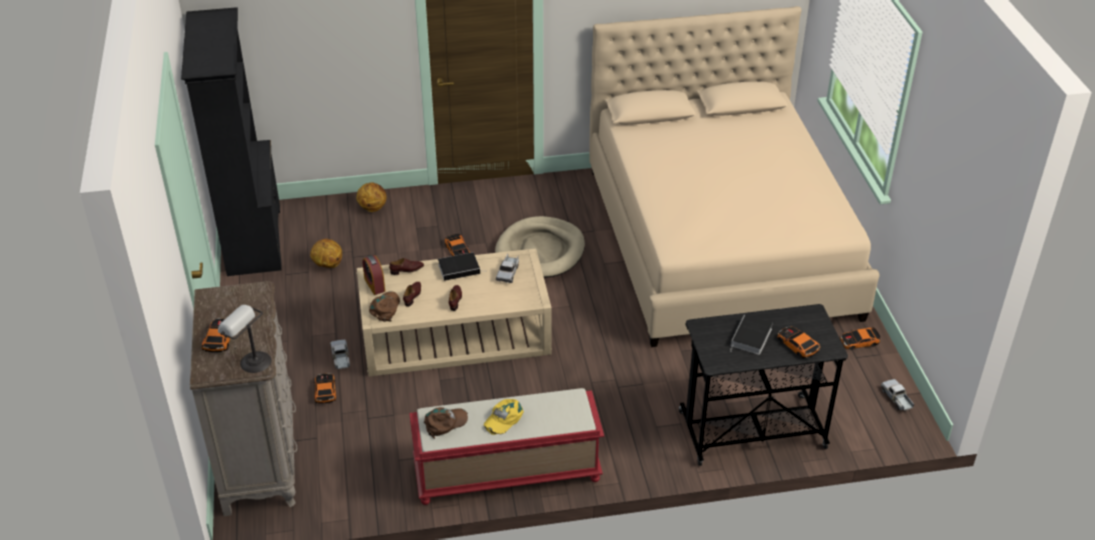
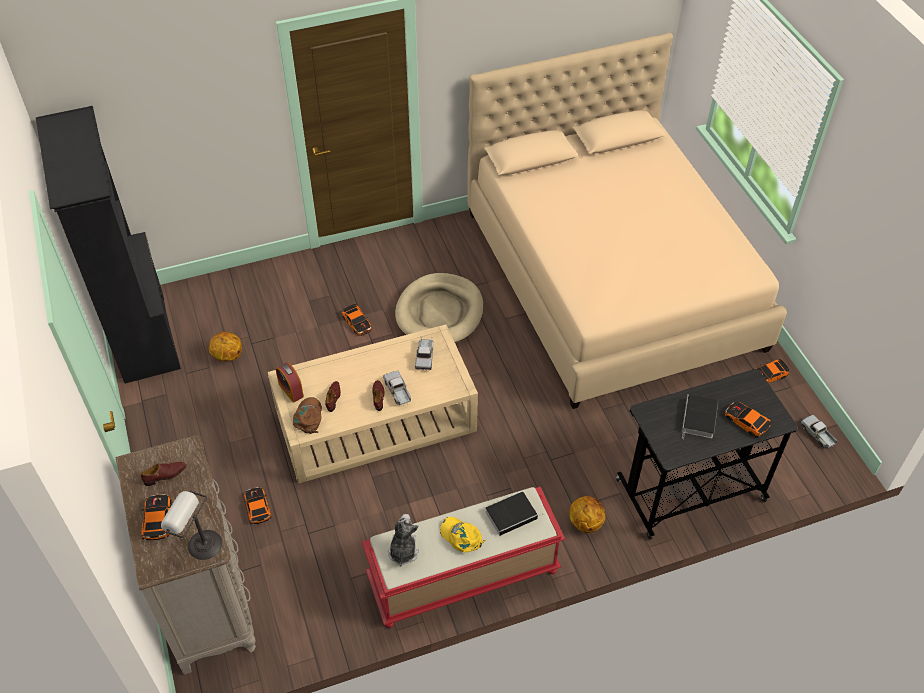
camera: 10 degrees left, 10 degrees up
toy truck [330,340,350,370] -> toy truck moved to [383,370,411,405]
basketball [357,182,386,212] -> basketball moved to [569,496,606,533]
brown shoe [389,258,424,275] -> brown shoe moved to [141,462,187,486]
brown cap [424,407,468,439] -> plush toy [388,514,419,567]
book [438,252,487,281] -> book moved to [485,491,543,536]
yellow cap [484,399,524,435] -> yellow cap turned 105 degrees clockwise [440,517,486,553]

